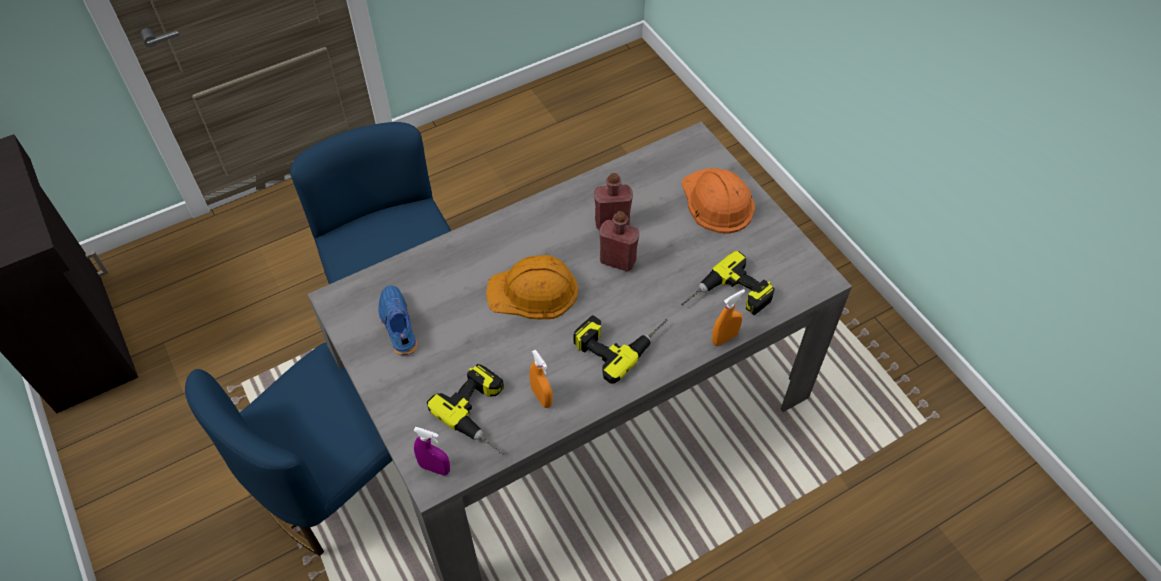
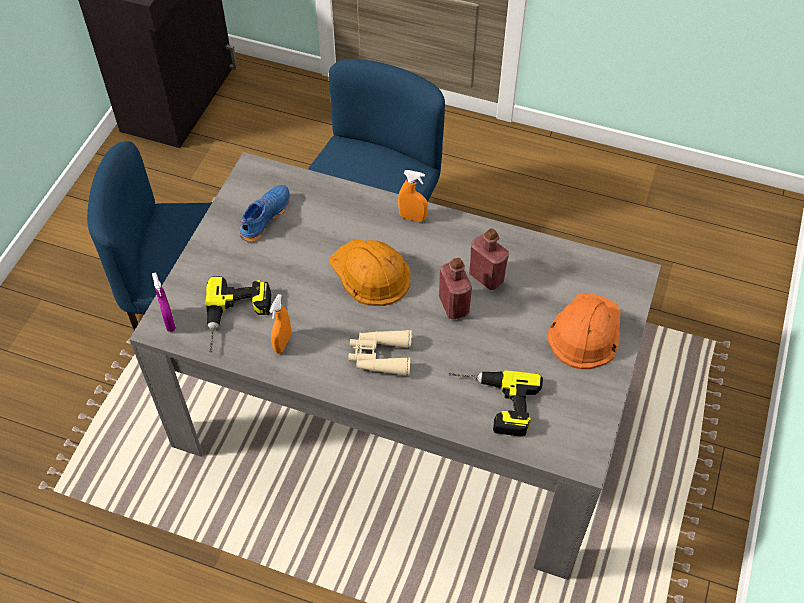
camera: 50 degrees right, 0 degrees up
power drill [574,315,668,384] -> beige binoculars [348,330,412,376]
orange spray bottle [712,289,745,346] -> orange spray bottle moved to [398,170,428,222]

